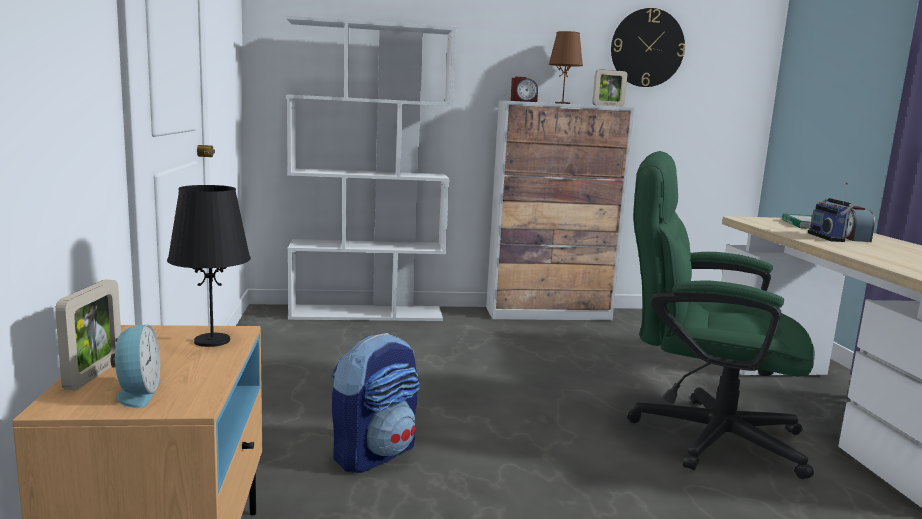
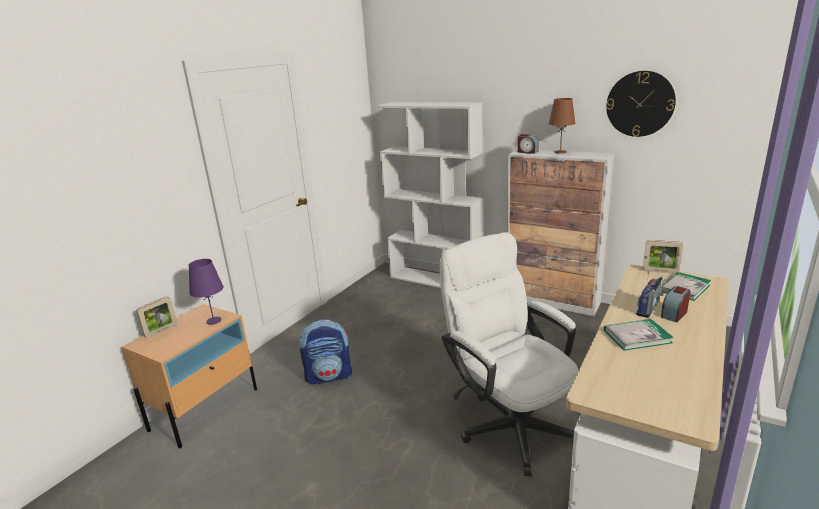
camera: 40 degrees right, 10 degrees up
alarm clock [111,324,161,408] -> none
black table lamp [167,185,251,347] -> purple table lamp [189,259,224,325]
picture frame [592,69,627,107] -> picture frame moved to [643,240,683,274]
green office chair [627,151,815,479] -> white office chair [439,232,579,476]
none -> book [604,319,674,351]

